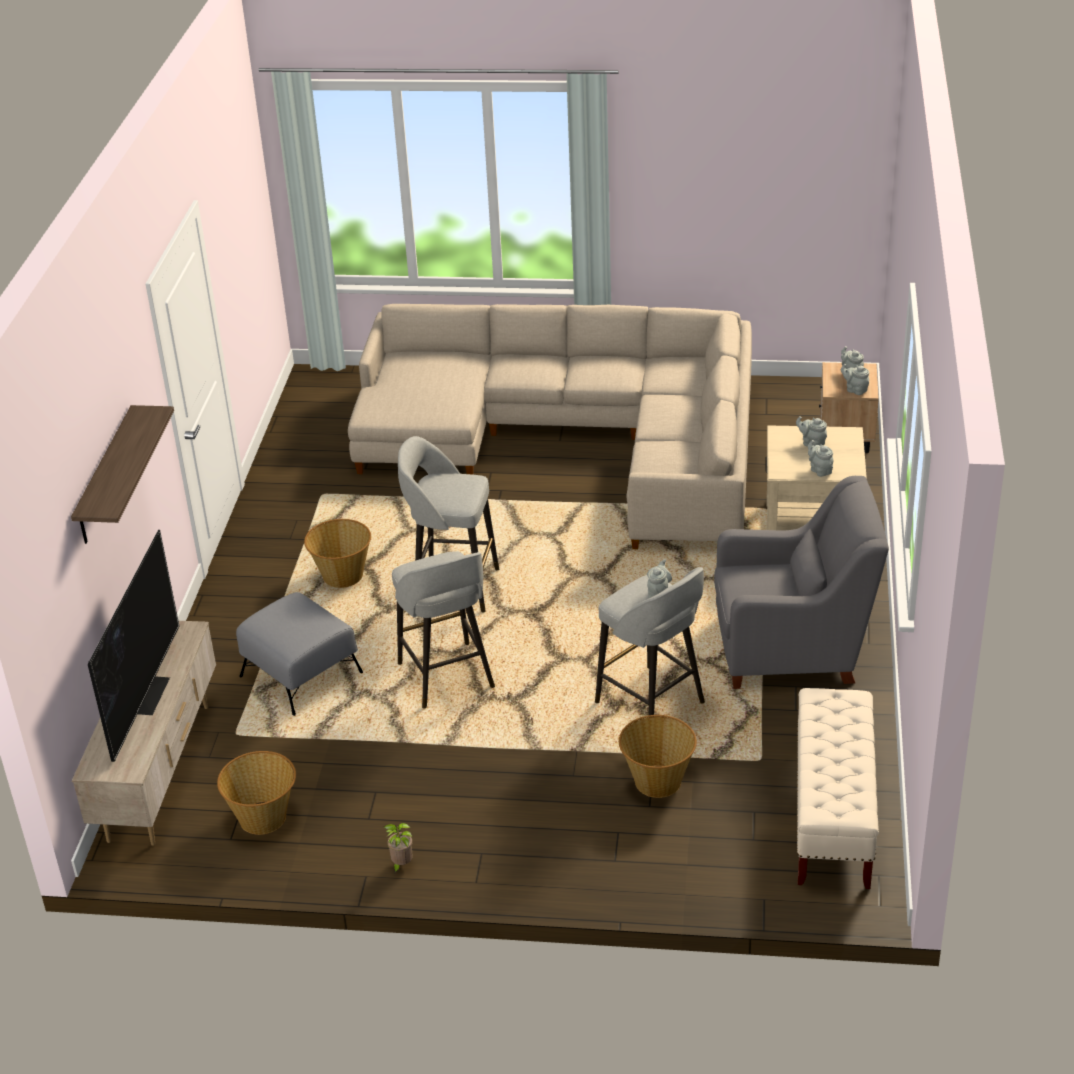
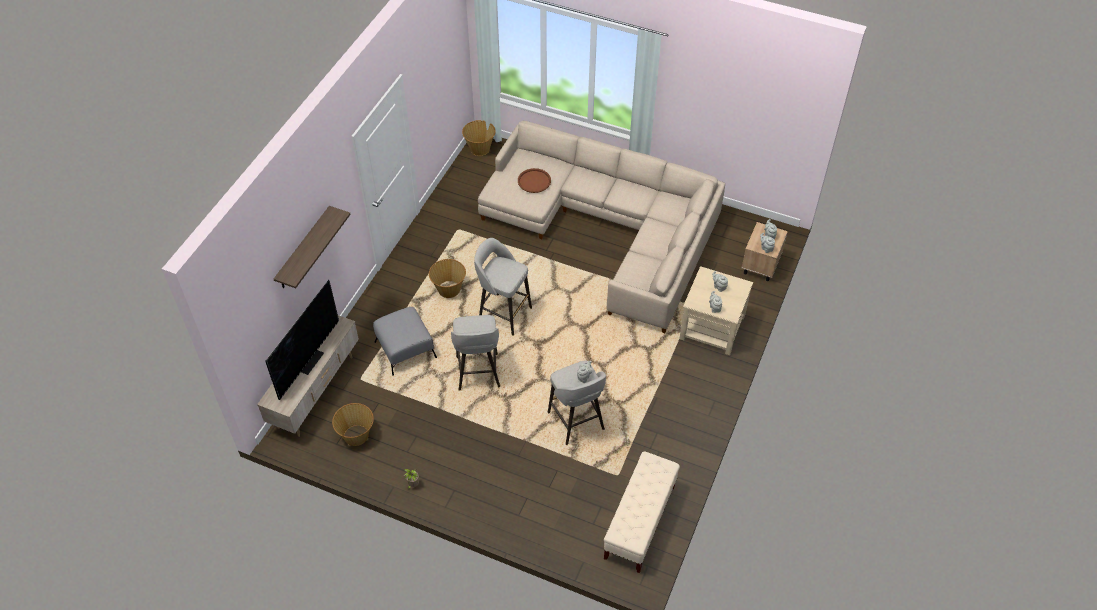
camera: 15 degrees right, 15 degrees up
basket [619,715,697,798] -> basket moved to [462,120,496,156]
grey armchair [714,476,889,689] -> none
none -> brown tray [518,168,551,193]

